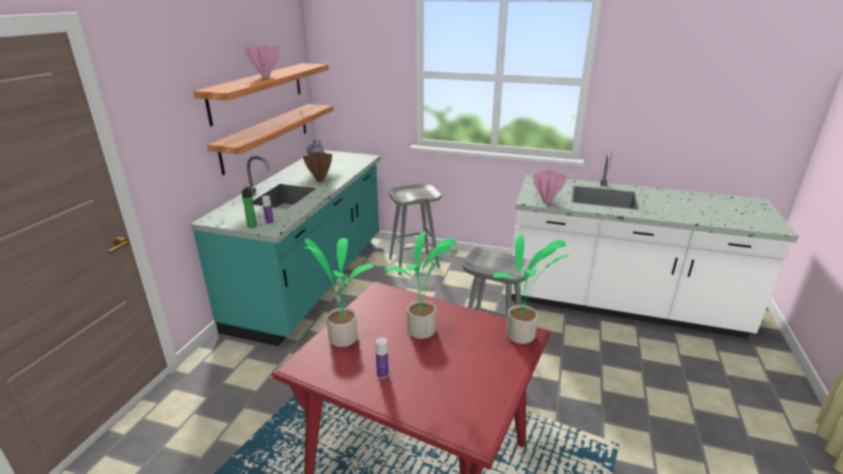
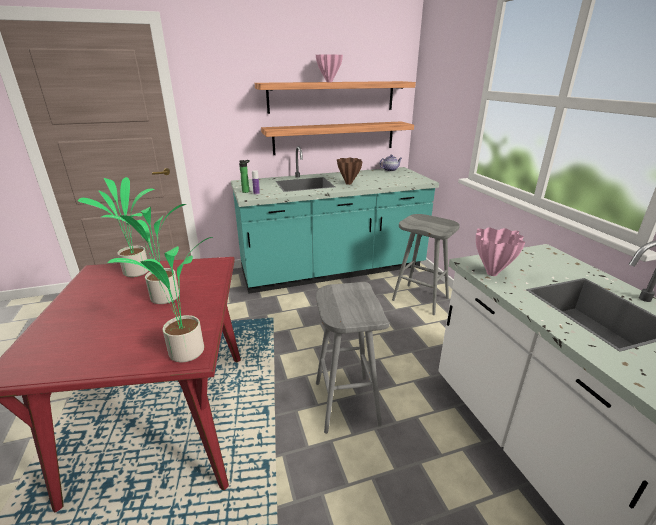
camera: 55 degrees right, 0 degrees up
bottle [376,337,389,379] -> none

